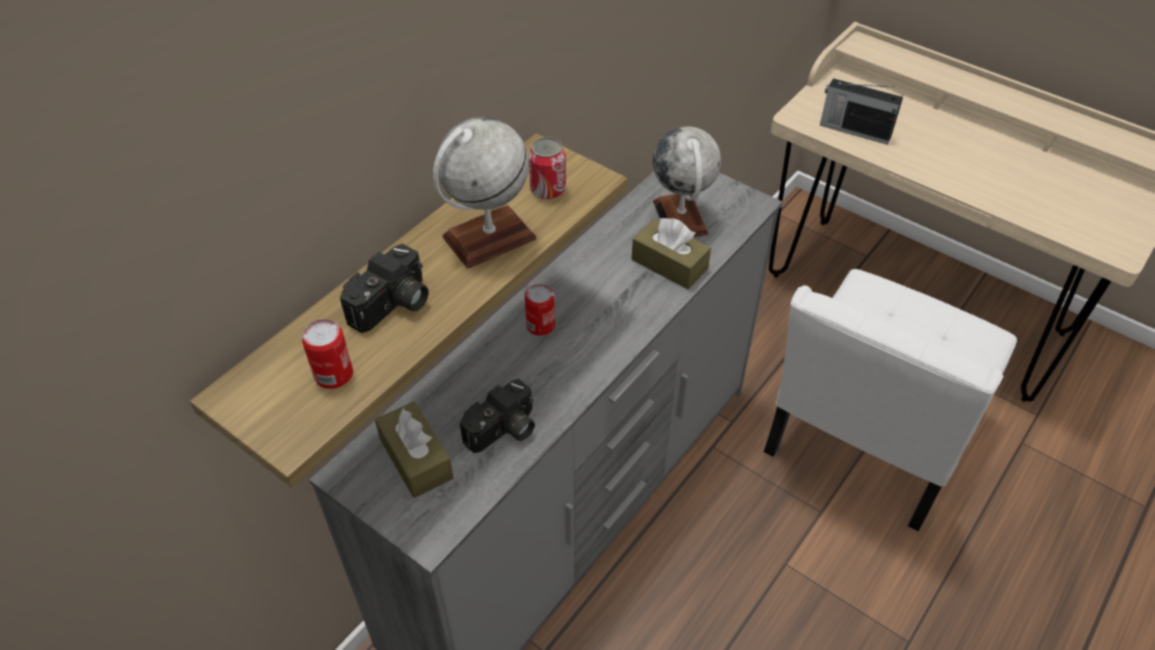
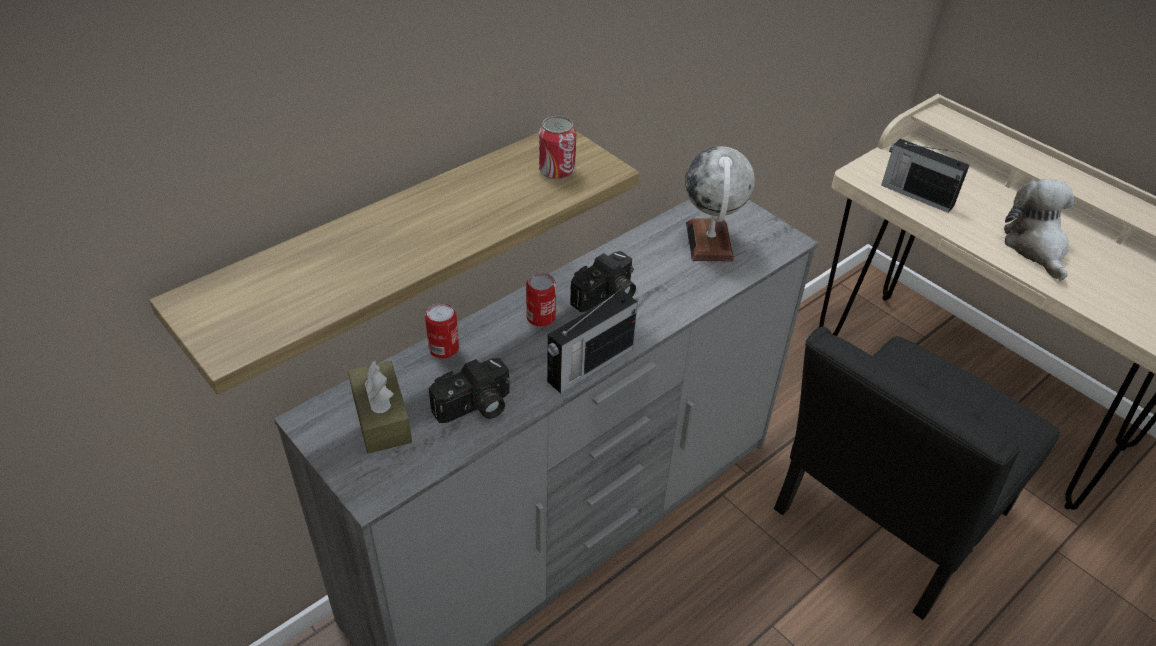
camera: 10 degrees right, 5 degrees down
can [302,319,353,389] -> can moved to [425,303,459,358]
camera [340,244,429,333] -> camera moved to [570,251,636,312]
globe [433,117,537,268] -> none
brown tissue box [632,218,711,289] -> none
white chair [764,269,1017,531] -> black chair [774,326,1060,620]
none -> radio [547,288,638,394]
none -> plush toy [1004,179,1074,281]

